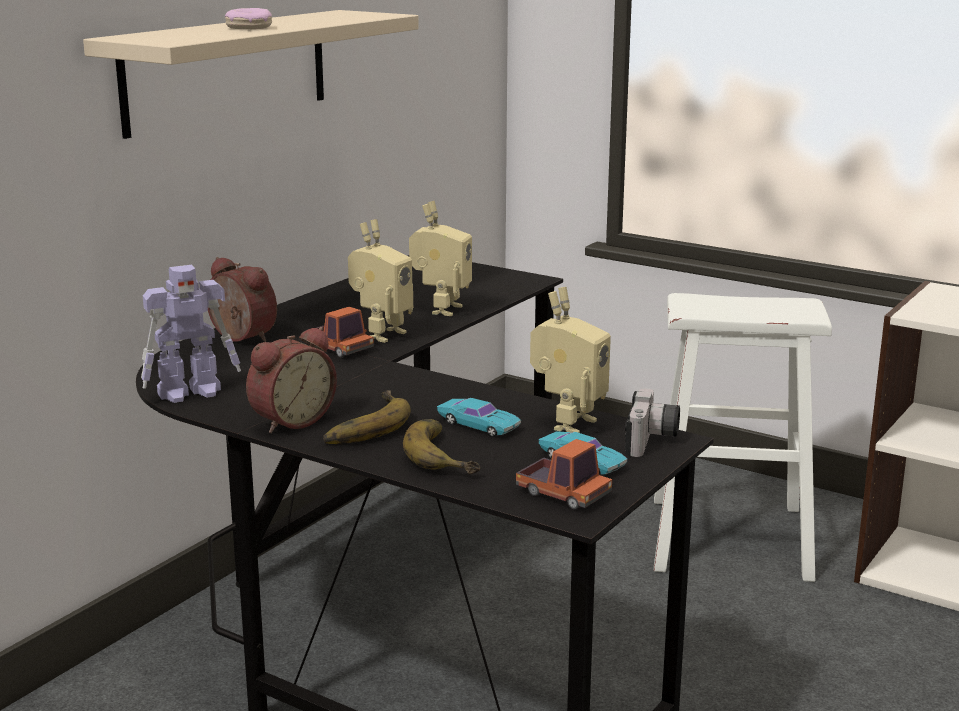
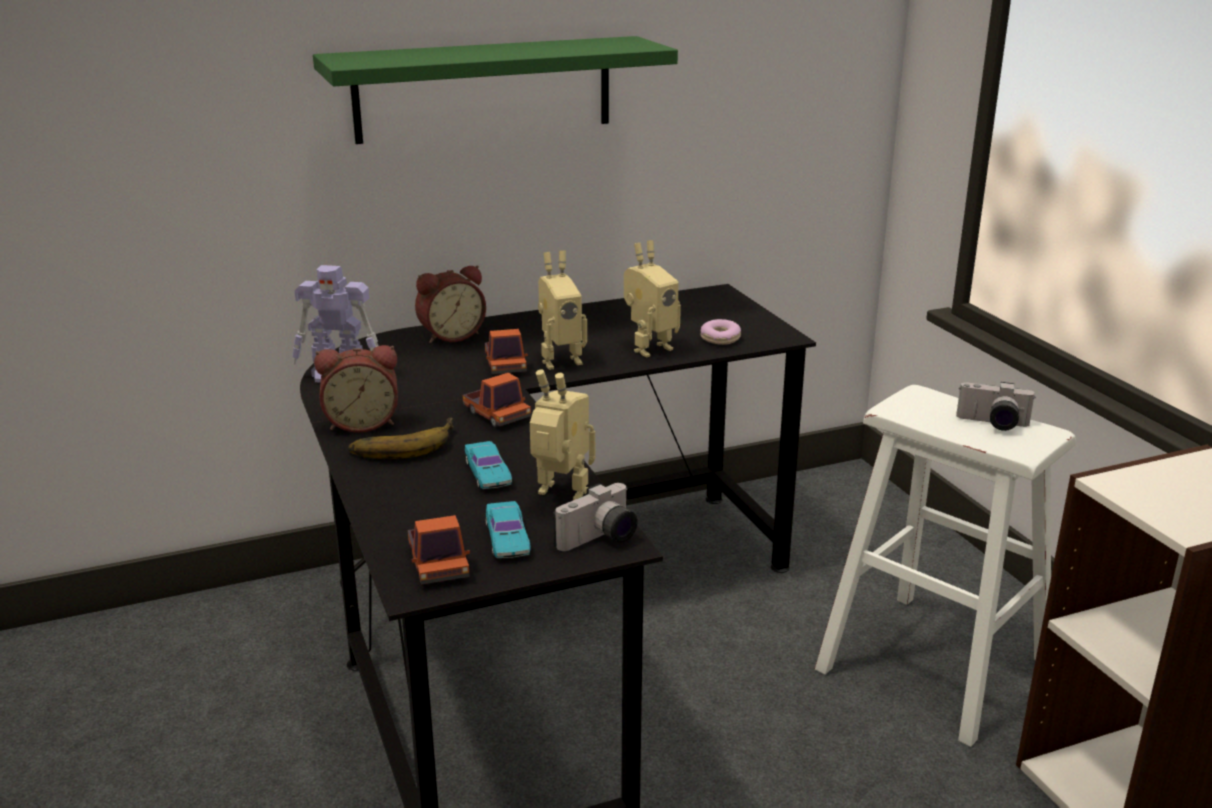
camera: 35 degrees right, 5 degrees up
beige shelf [83,10,419,139] -> green shelf [313,36,678,144]
alarm clock [208,257,277,342] -> alarm clock turned 75 degrees clockwise [415,265,486,343]
donut [225,8,272,29] -> donut moved to [701,319,741,345]
banana [403,419,480,475] -> none
toy robot [530,287,611,433] -> toy robot turned 135 degrees counterclockwise [530,369,595,500]
none -> toy truck [463,373,531,427]
none -> camera [956,382,1036,431]

